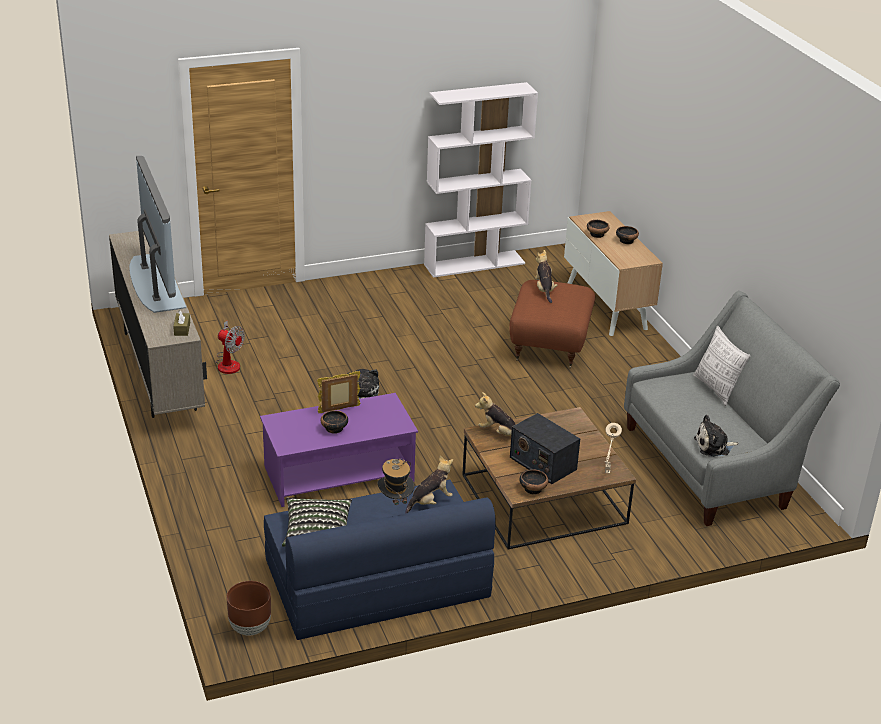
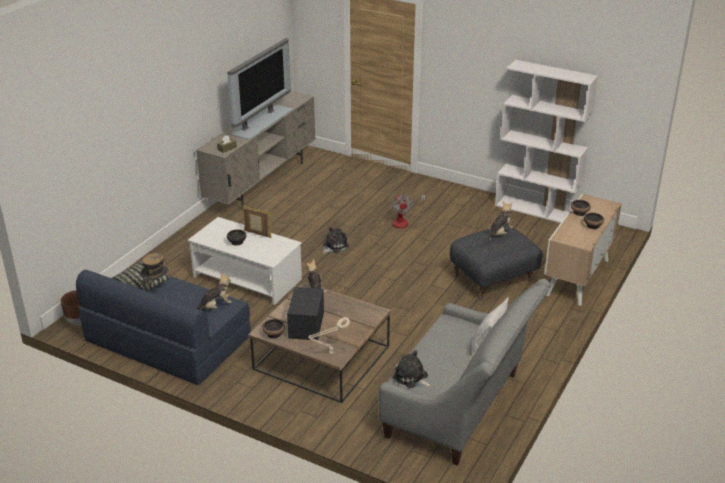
camera: 50 degrees right, 0 degrees up
fan [215,320,245,374] -> fan moved to [392,194,425,228]
purple coffee table [260,393,418,507] -> white coffee table [188,217,302,305]
plush toy [405,456,453,514] -> plush toy turned 45 degrees counterclockwise [197,273,232,310]
brown ottoman [509,280,595,368] -> grey ottoman [450,225,543,299]

